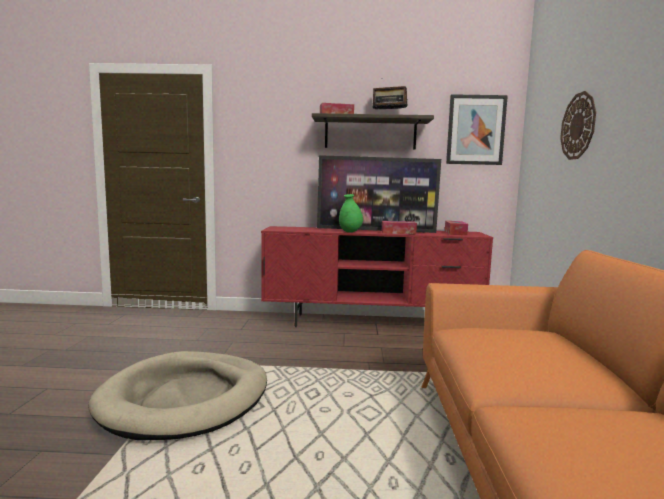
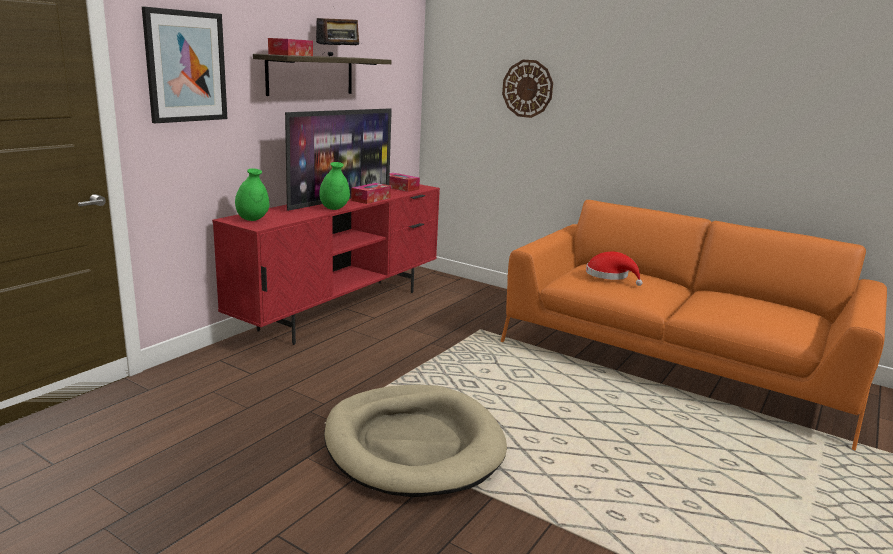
camera: 60 degrees left, 10 degrees up
picture [446,94,508,165] -> picture moved to [142,7,227,123]
none -> green vase [235,168,269,221]
none -> red hat [586,252,643,286]

